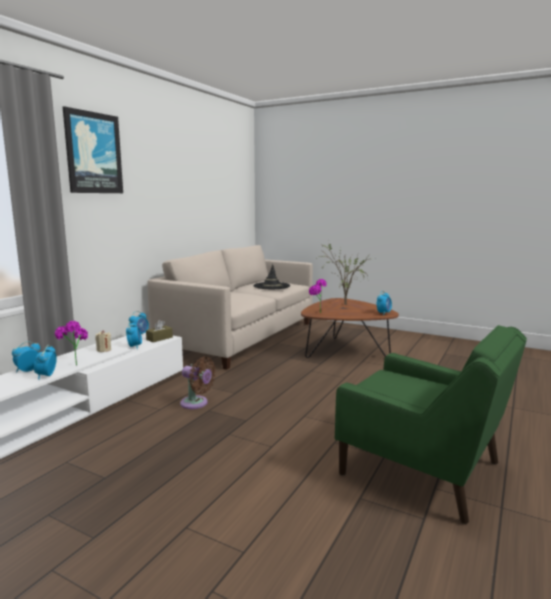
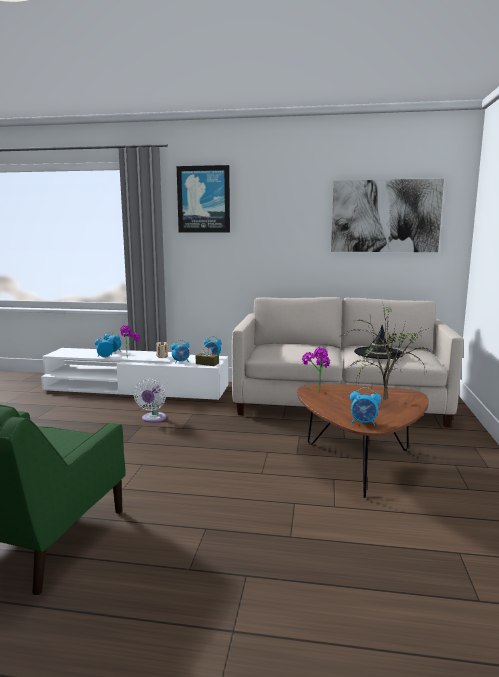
camera: 70 degrees right, 0 degrees up
brown fan [180,357,216,409] -> white fan [133,379,166,423]
none -> picture [331,179,444,252]

